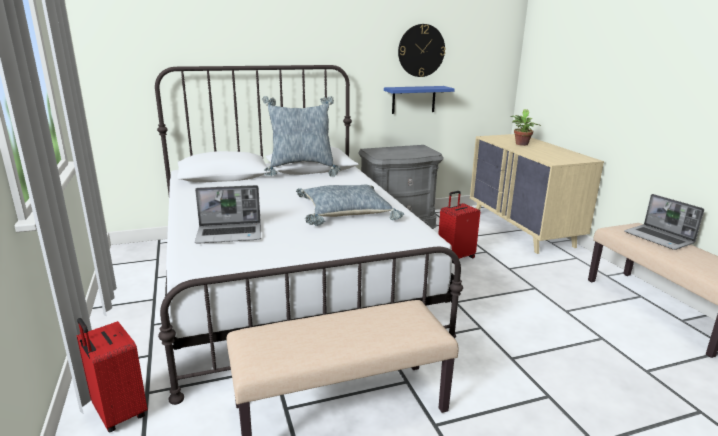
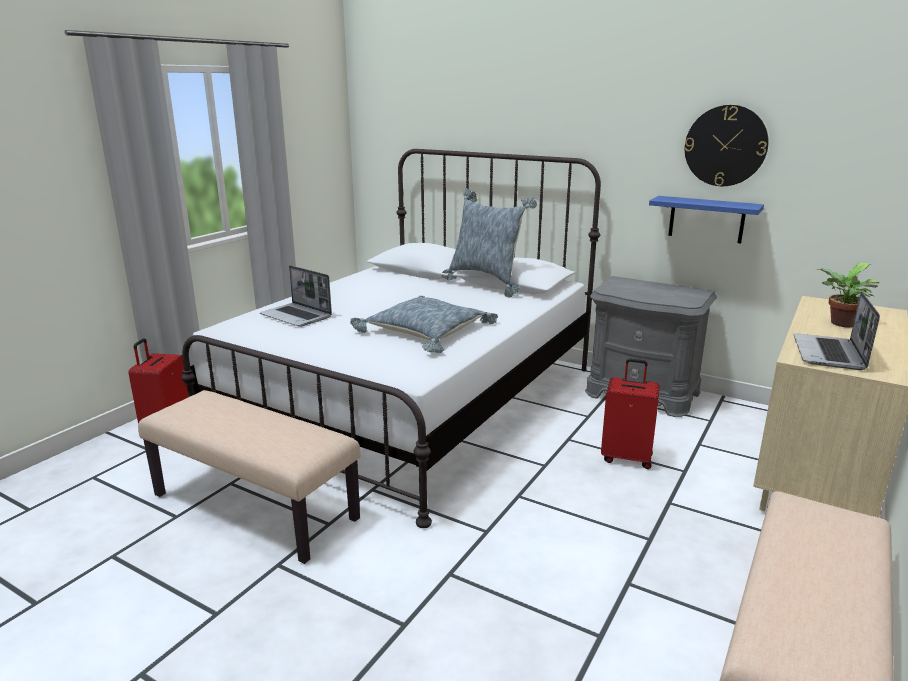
camera: 50 degrees right, 0 degrees up
laptop [624,194,704,250] -> laptop moved to [794,292,880,370]

